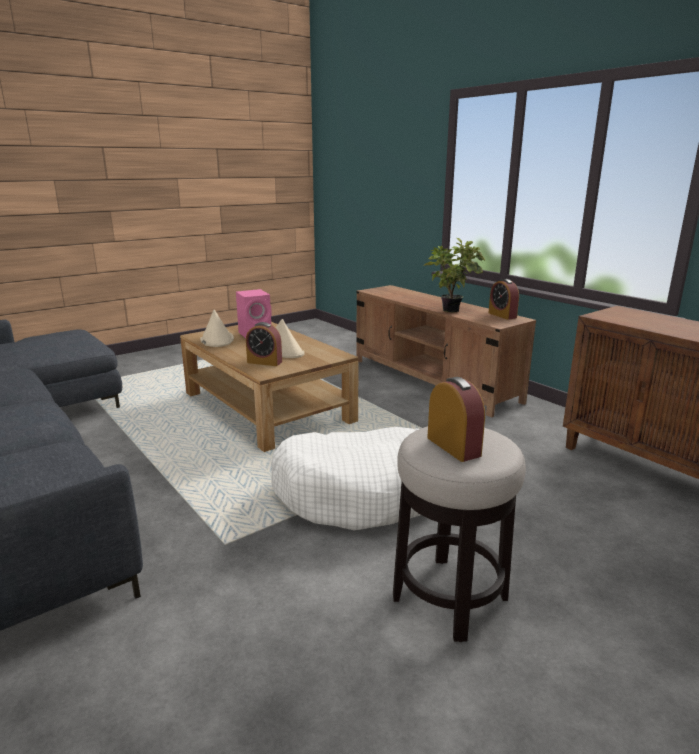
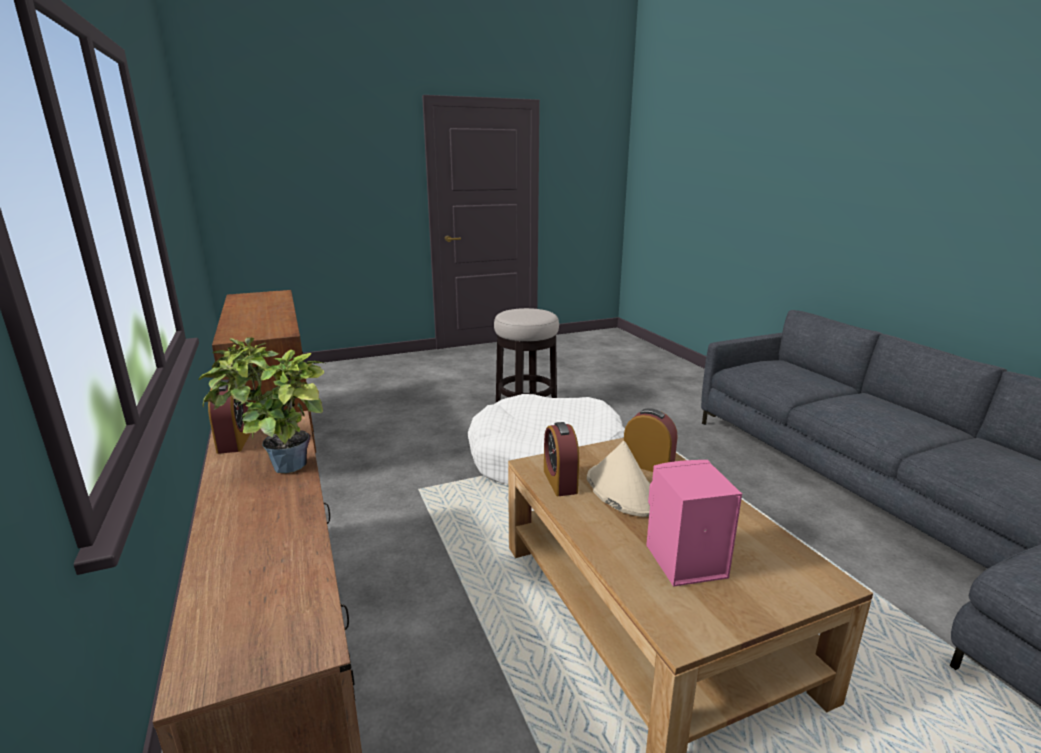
camera: 165 degrees left, 0 degrees up
beige hat [200,310,234,347] -> none
alarm clock [427,377,485,462] -> alarm clock moved to [544,422,579,496]

